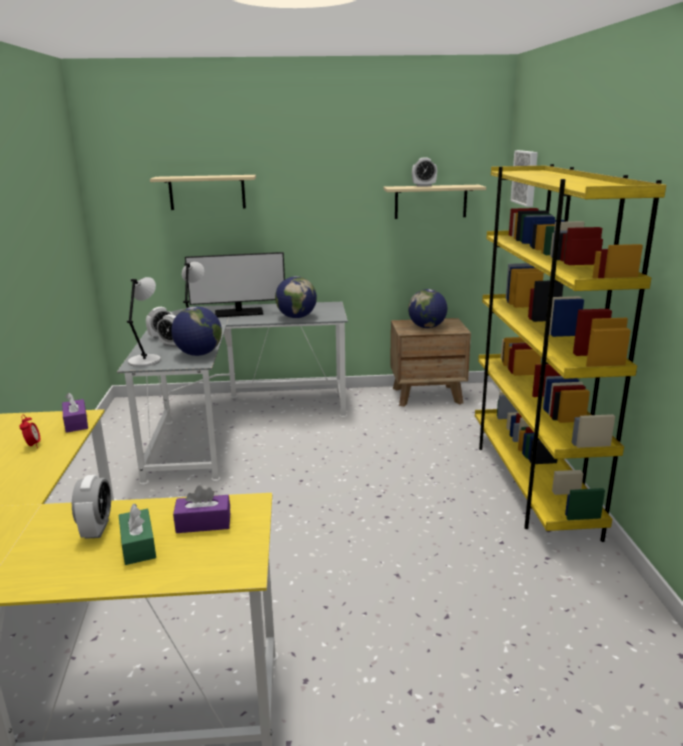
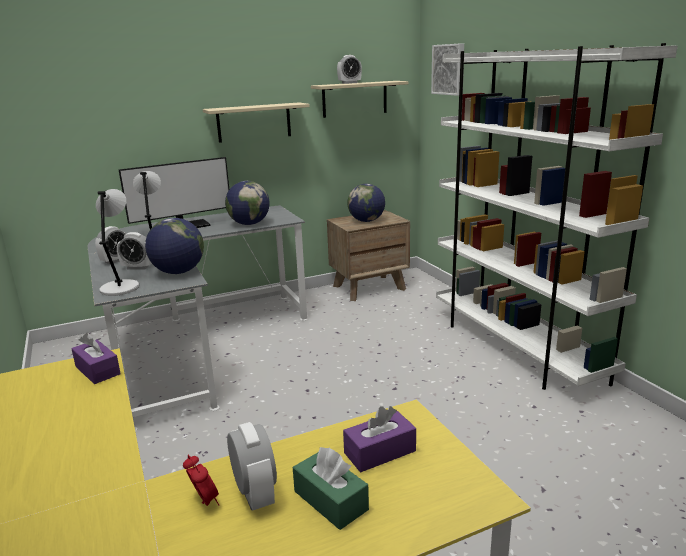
camera: 20 degrees left, 0 degrees up
alarm clock [19,414,41,448] -> alarm clock moved to [183,455,220,506]
beige shelf [150,175,256,210] -> beige shelf moved to [203,102,310,143]
yellow bookcase [475,164,666,542] -> white bookcase [436,43,677,390]

